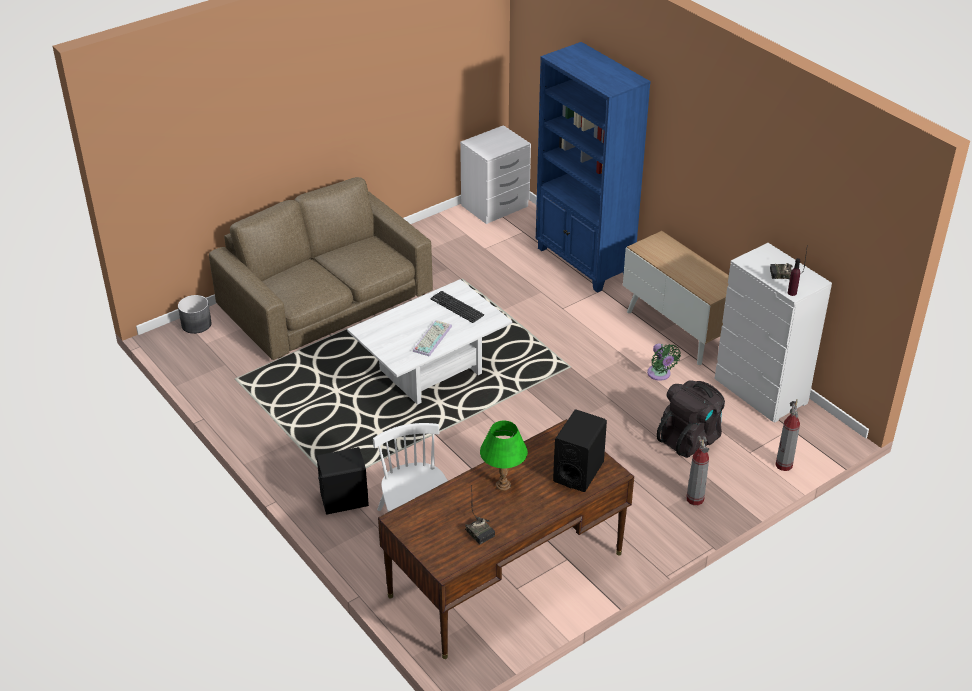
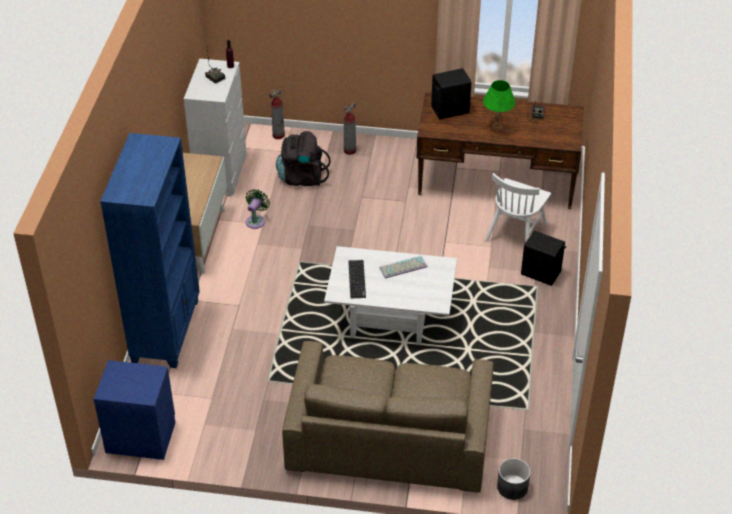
camera: 135 degrees left, 5 degrees up
white nightstand [460,125,531,224] -> blue nightstand [94,360,176,460]

